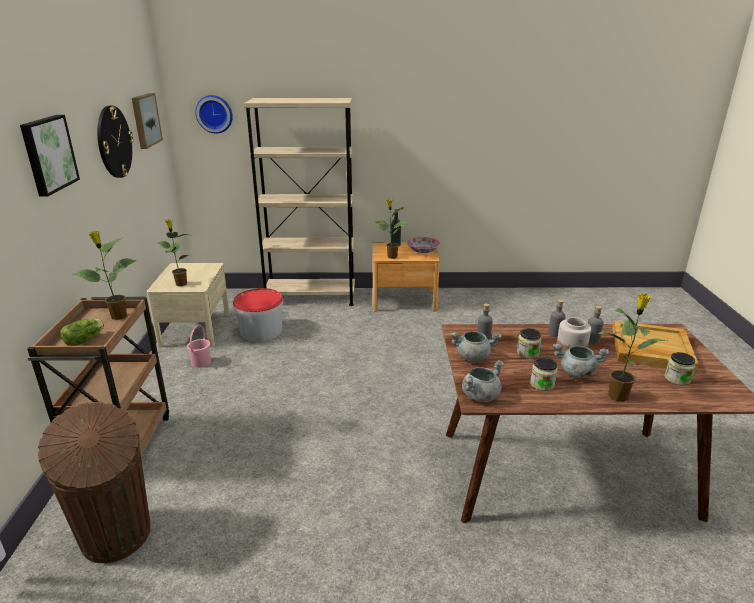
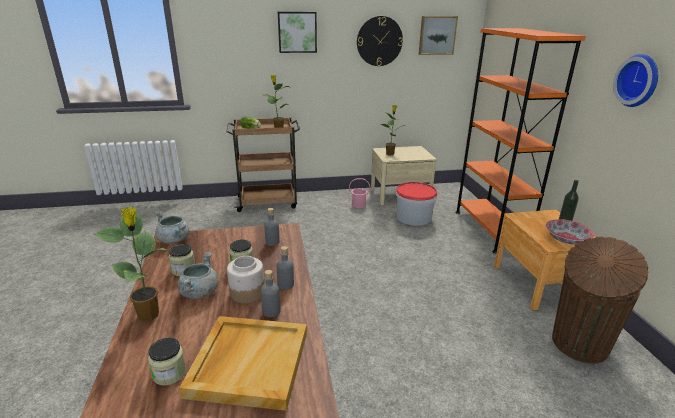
camera: 80 degrees right, 0 degrees up
brown trash can [38,402,151,563] -> brown trash can moved to [552,237,648,364]
wall clock [195,95,233,134] -> wall clock moved to [613,54,658,107]
beige bookcase [243,98,355,306] -> orange bookcase [455,28,586,253]
potted plant [375,199,408,259] -> none
grey cooking pot [451,331,502,362] -> none

